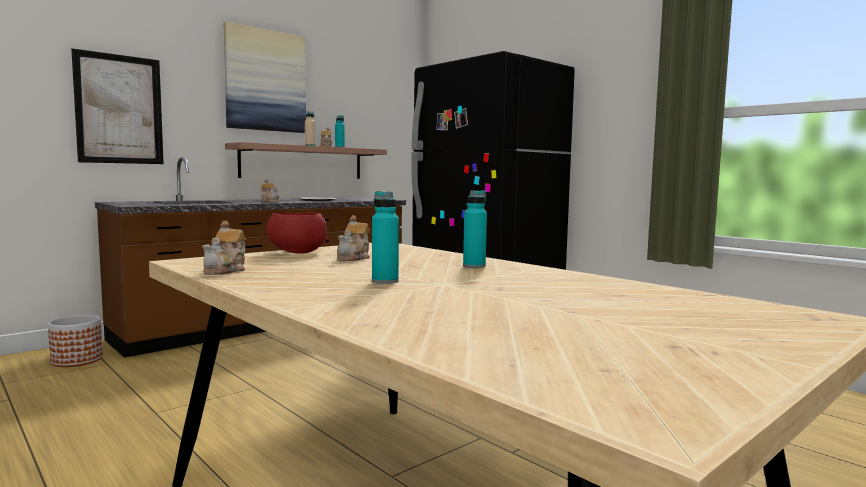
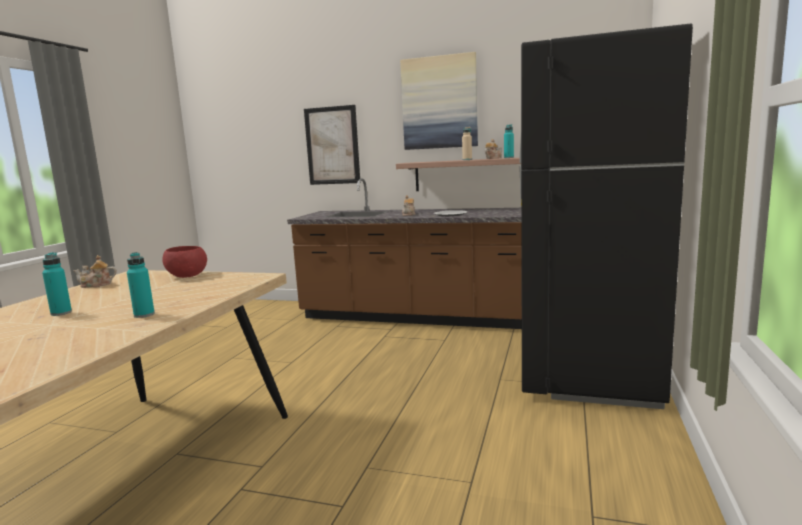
camera: 60 degrees right, 5 degrees up
planter [48,315,103,367] -> none
teapot [337,215,370,261] -> none

